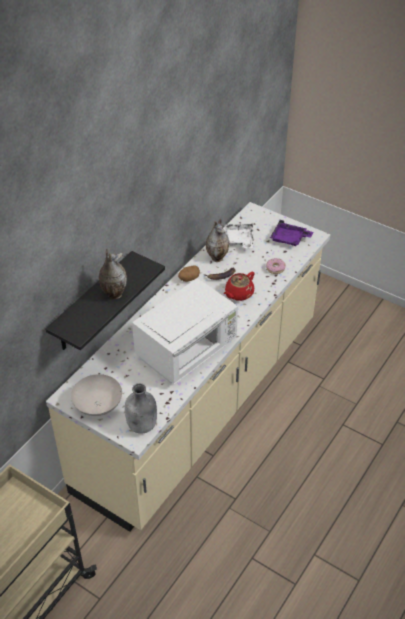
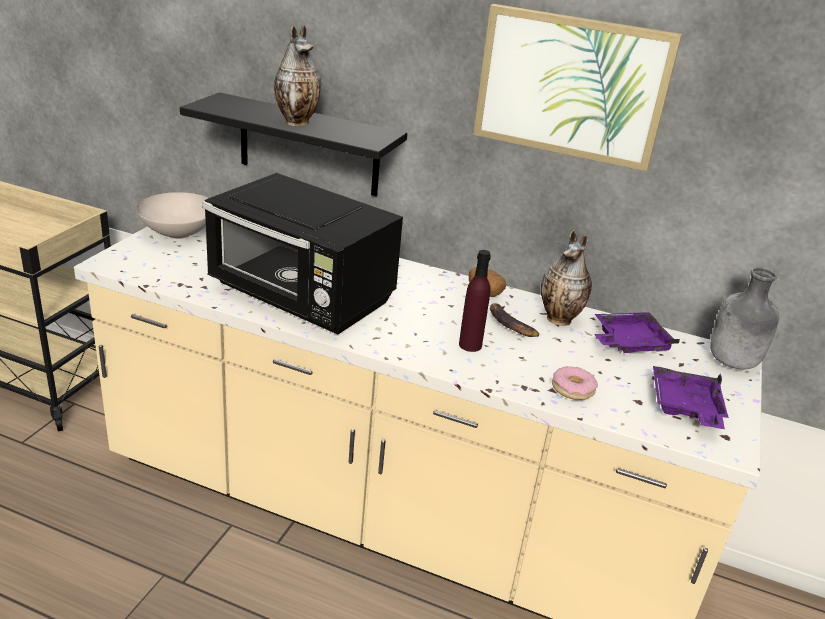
camera: 75 degrees right, 15 degrees down
grey bottle [125,383,157,433] -> grey bottle moved to [710,267,779,369]
white microwave [132,278,238,384] -> black microwave [202,173,403,334]
red teapot [224,272,255,301] -> purple bottle [459,250,491,352]
white tray [225,223,255,249] -> purple tray [594,312,680,353]
none -> picture [473,4,682,171]

